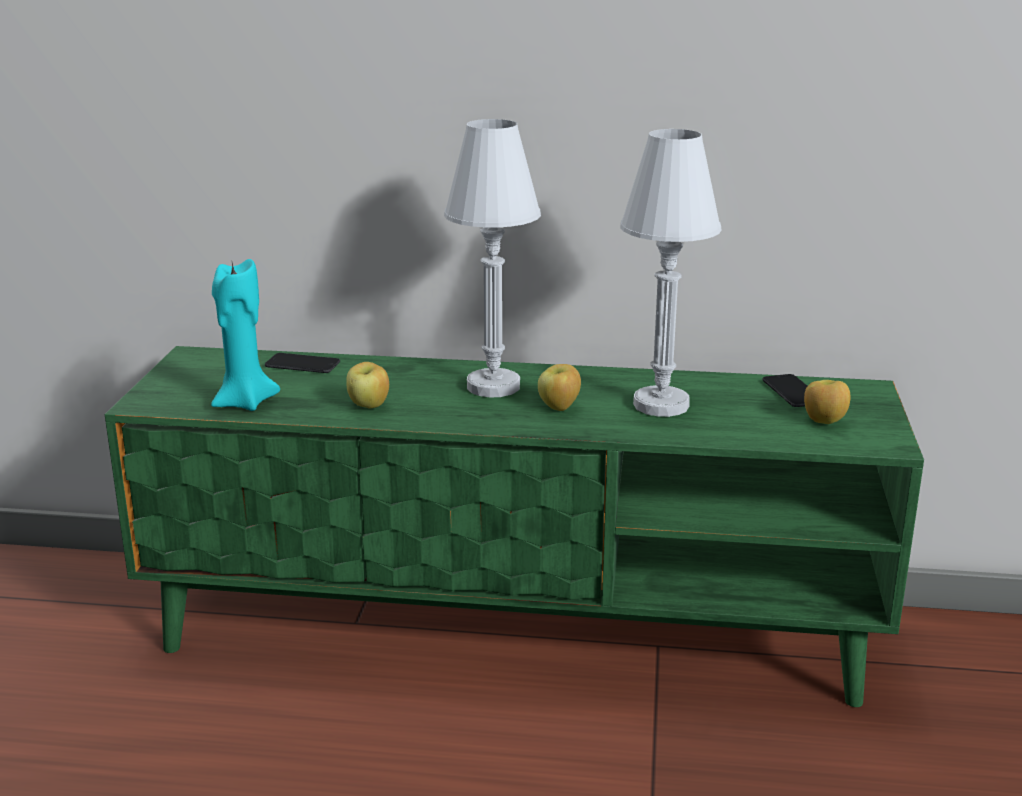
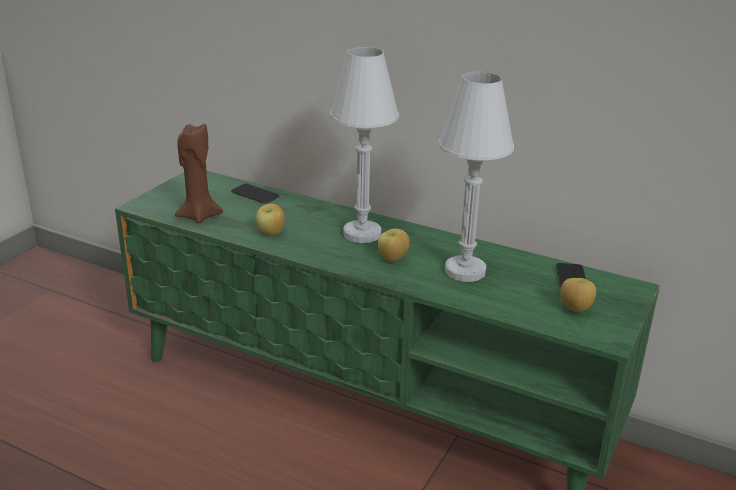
camera: 20 degrees right, 5 degrees up
turquoise candle [211,259,280,411] -> brown candle [175,124,223,223]

